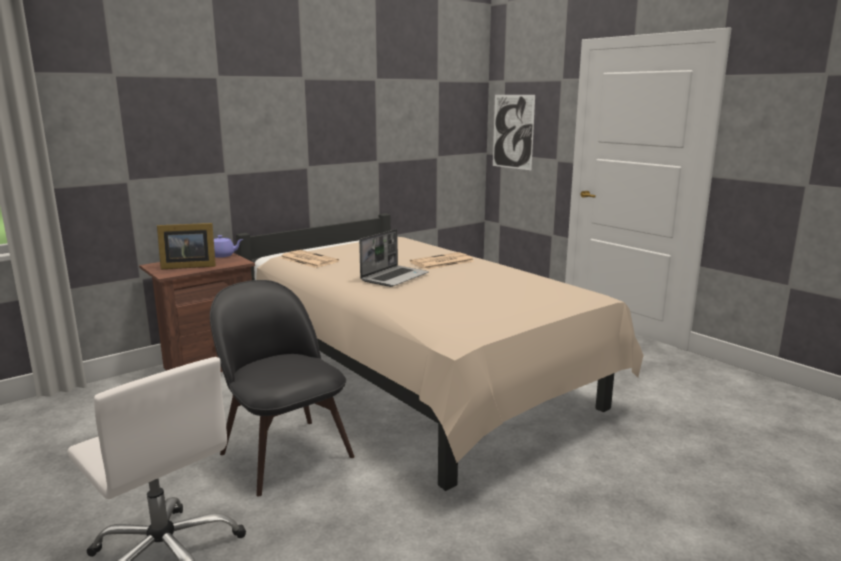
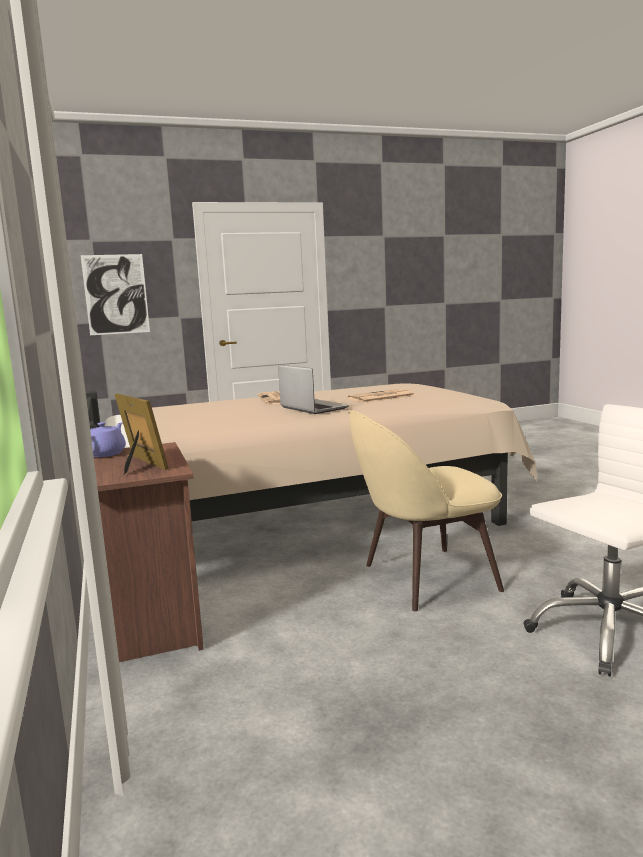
camera: 70 degrees left, 5 degrees down
picture frame [157,223,216,269] -> picture frame turned 45 degrees counterclockwise [114,393,169,475]
black chair [210,280,355,497] -> beige chair [348,410,504,611]
newspaper [281,250,339,268] -> newspaper moved to [348,389,415,403]

